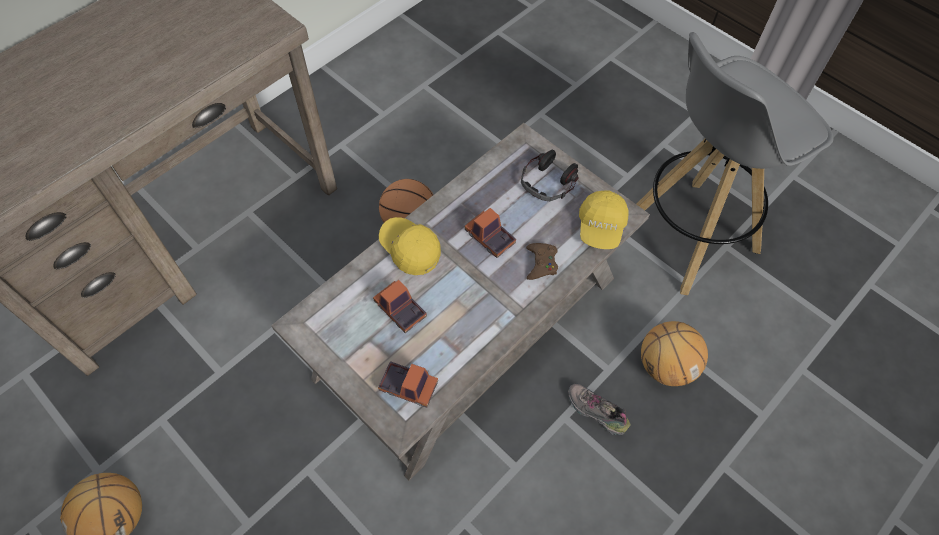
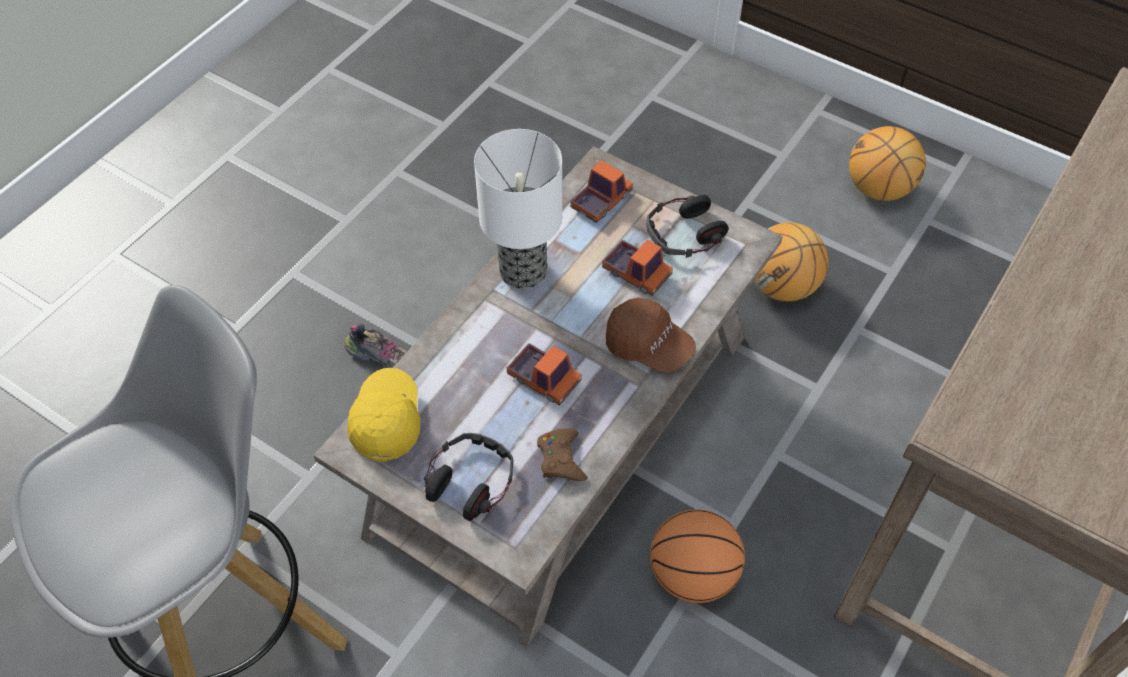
camera: 170 degrees right, 5 degrees down
toy truck [378,361,438,408] -> toy truck turned 120 degrees clockwise [570,160,633,223]
yellow cap [379,217,441,275] -> brown cap [606,298,696,373]
brown game controller [526,243,558,280] -> brown game controller moved to [537,428,588,481]
basketball [641,321,708,386] -> basketball moved to [753,223,828,301]
none -> table lamp [474,129,562,289]
none -> headphones [646,195,729,258]

